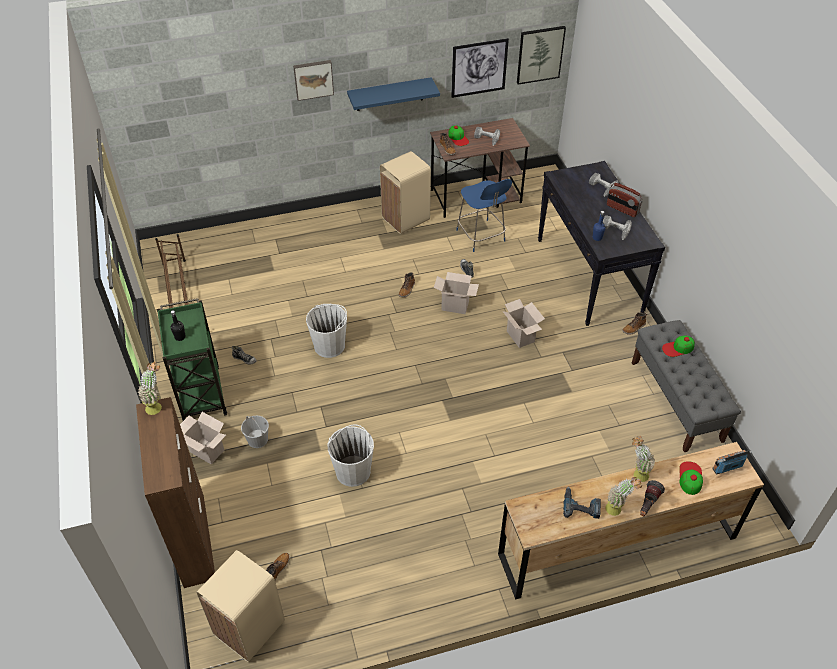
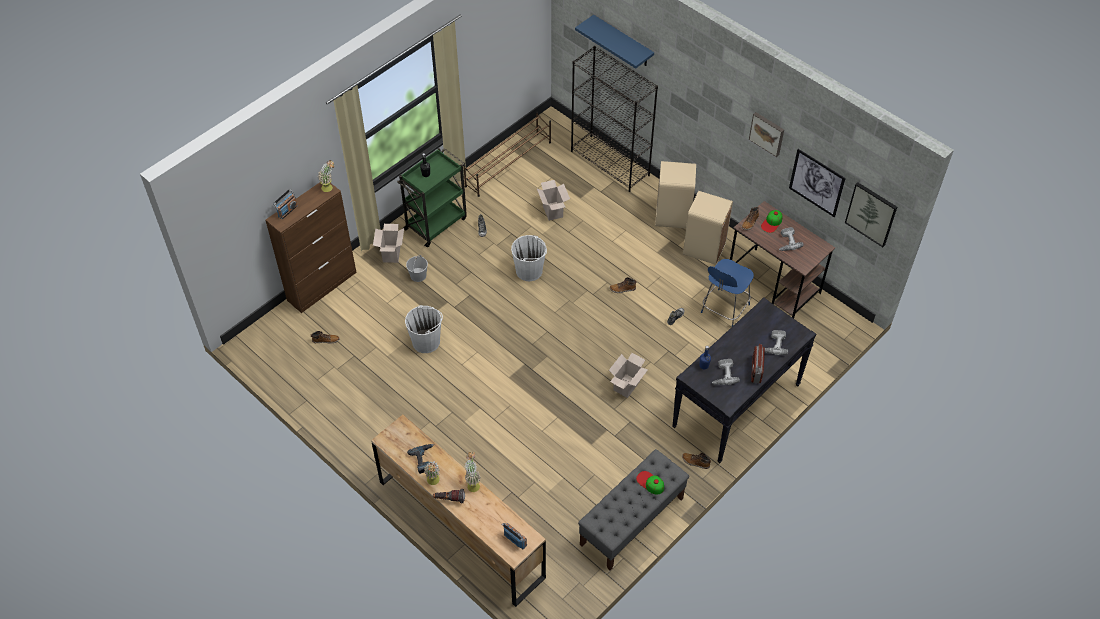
camera: 60 degrees right, 5 degrees up
beige trash can [196,550,285,662] -> beige trash can moved to [655,161,696,228]
picture [293,60,334,101] -> picture moved to [749,112,784,157]
blue shelf [347,77,440,111] -> blue shelf moved to [575,15,654,69]
cardboard box [434,272,479,314] -> cardboard box moved to [537,180,570,221]
cap [679,461,703,495] -> none
none -> radio [273,189,298,219]
none -> black bookcase [571,46,658,192]

